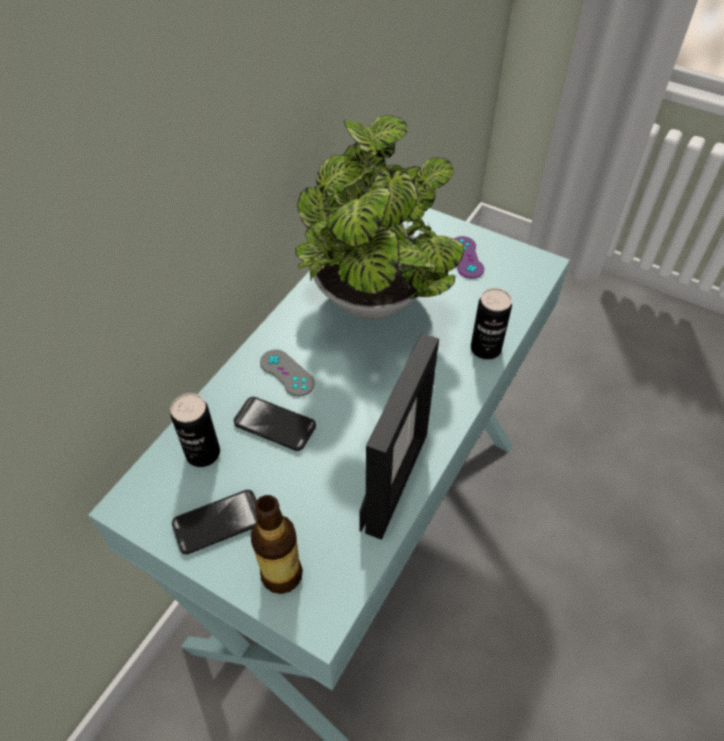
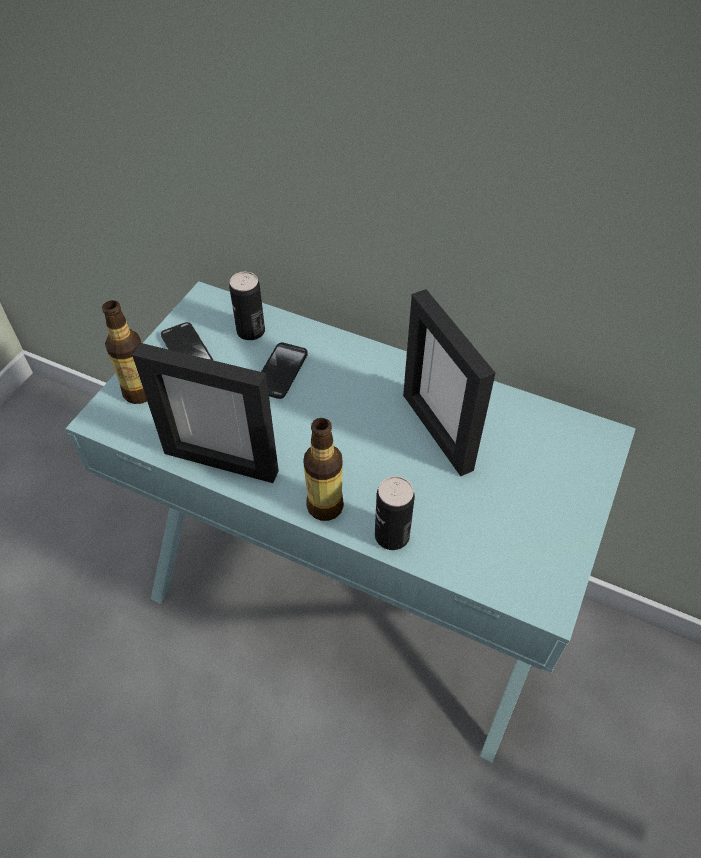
camera: 85 degrees right, 0 degrees up
grey game controller [260,349,315,397] -> none
potted plant [295,115,465,320] -> picture frame [403,289,496,476]
purple game controller [454,236,484,279] -> none
none -> bottle [303,418,344,521]

